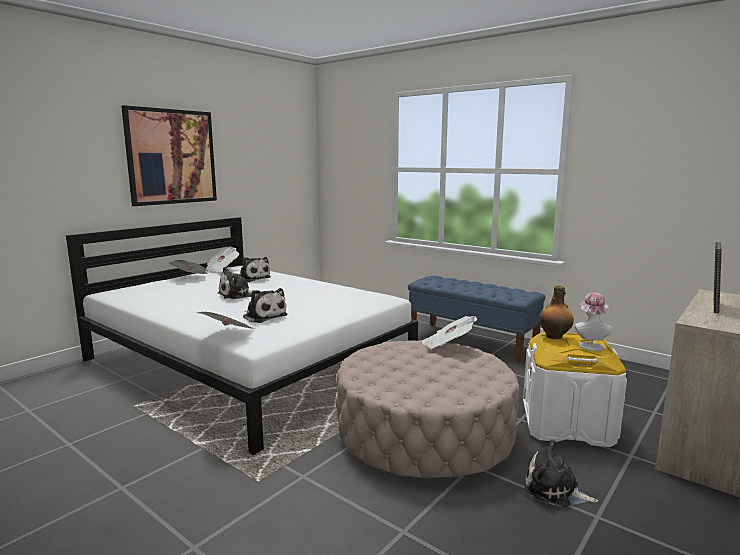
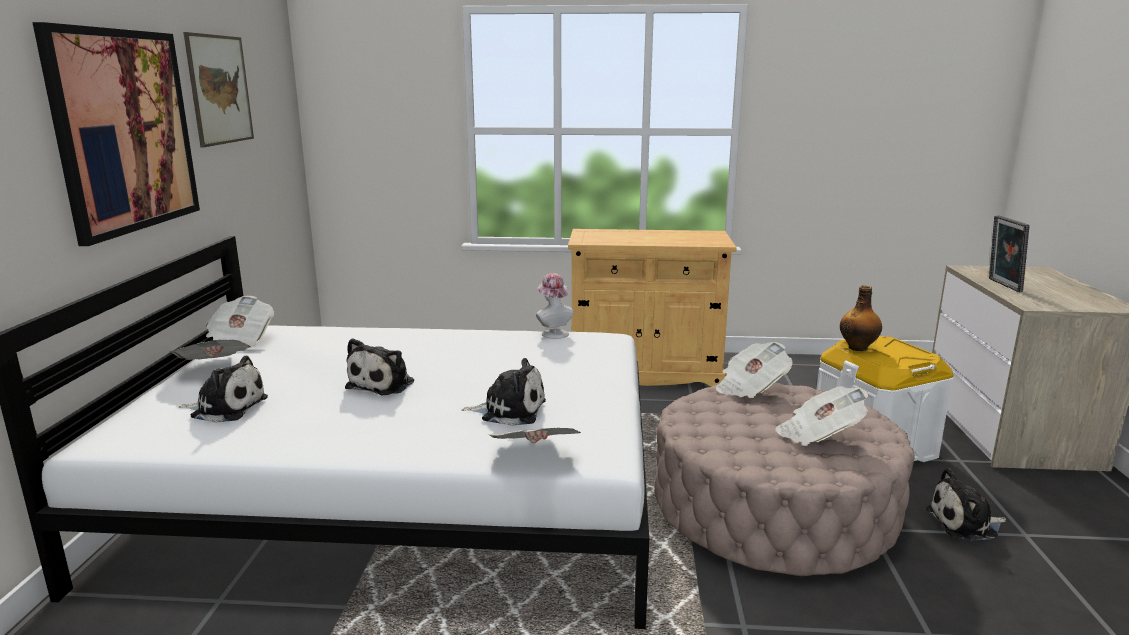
camera: 35 degrees left, 5 degrees up
plush toy [240,257,271,282] -> plush toy moved to [179,355,268,423]
blue bench [408,275,546,363] -> beige cabinet [568,229,737,387]
hat [575,292,612,351] -> hat moved to [536,273,574,339]
none -> picture [183,32,254,147]
none -> newspaper [775,386,869,446]

